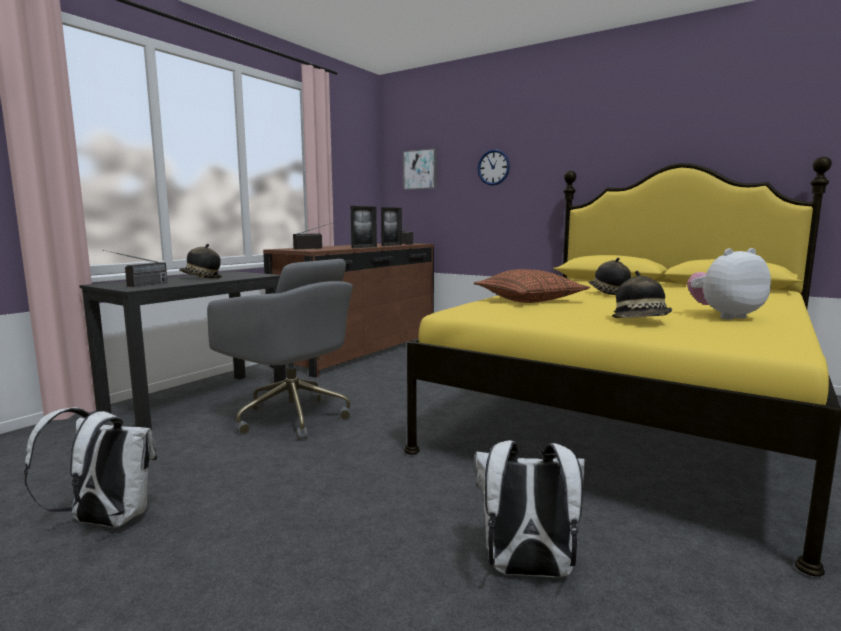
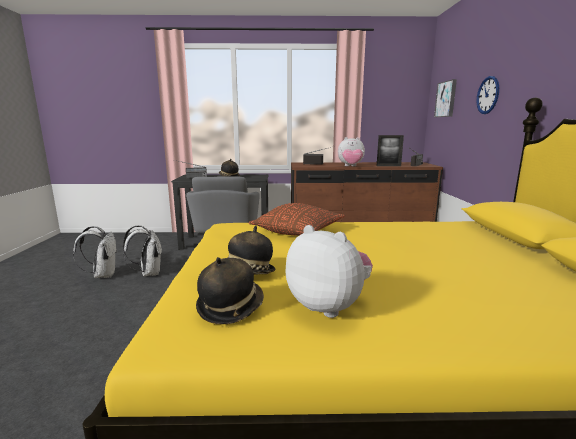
camera: 55 degrees right, 5 degrees up
picture frame [351,206,377,248] -> plush toy [338,137,365,166]
white backpack [475,440,585,577] -> white backpack moved to [123,225,162,276]
hat [589,258,631,295] -> hat moved to [196,257,264,324]

